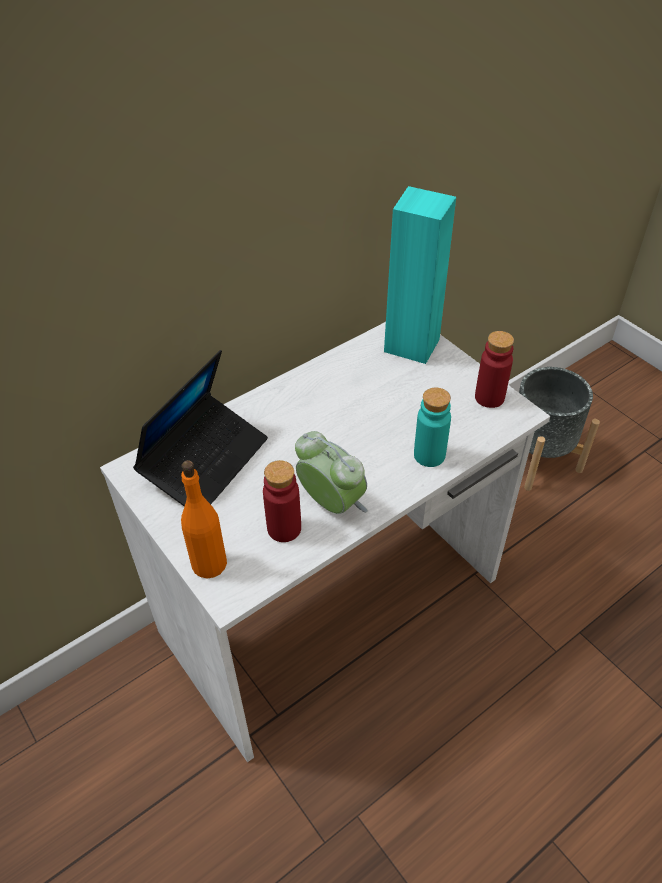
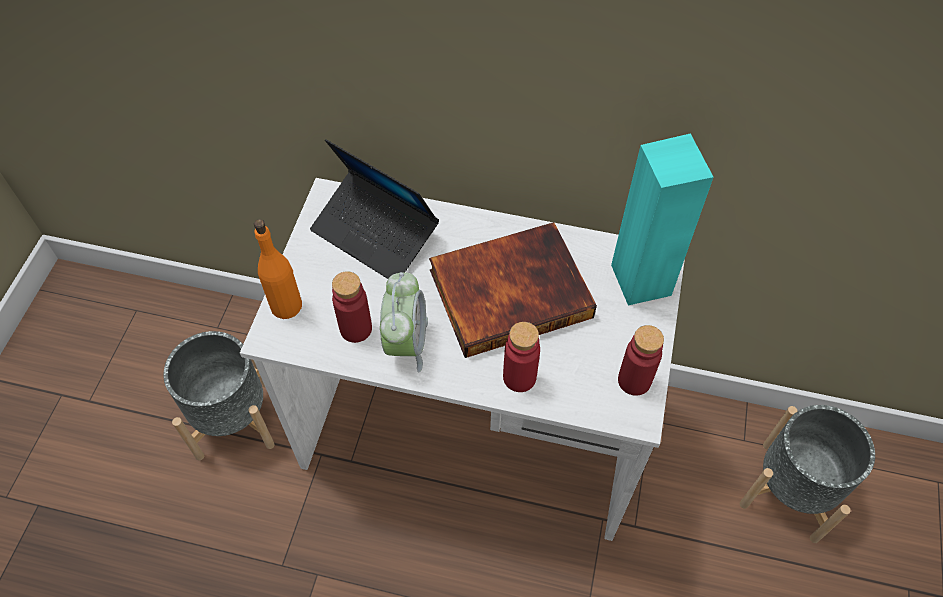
camera: 50 degrees right, 10 degrees up
laptop [133,350,268,507] -> laptop turned 45 degrees clockwise [310,139,439,279]
turquoise bottle [414,388,451,467] -> red bottle [503,322,540,392]
none -> grey planter [163,331,275,460]
none -> book [429,222,597,358]

